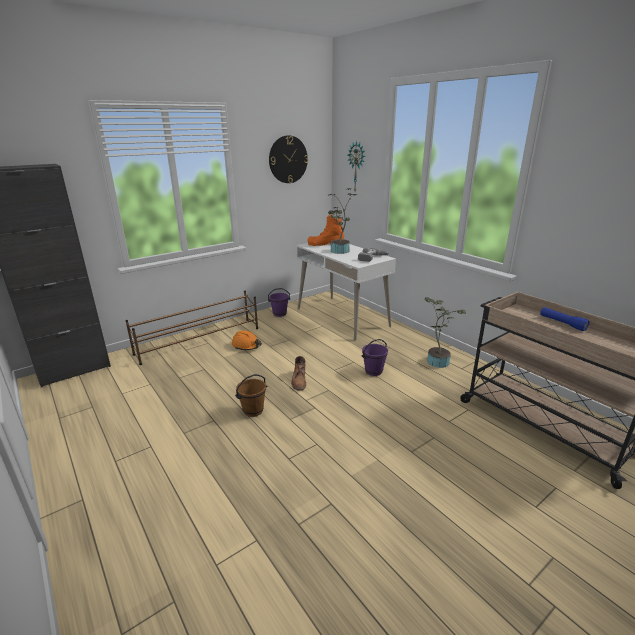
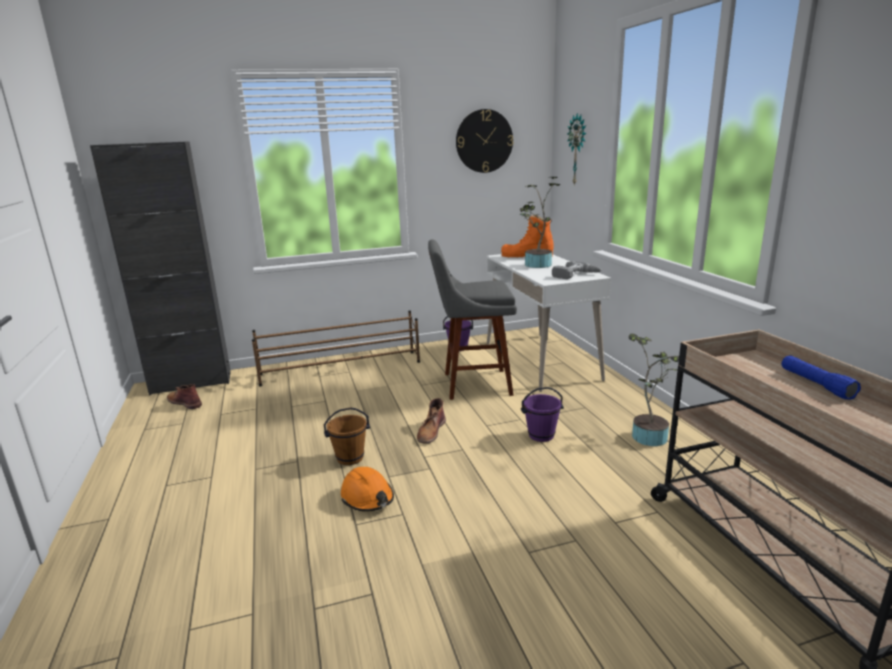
camera: 20 degrees right, 5 degrees down
orange hard hat [232,331,262,350] -> orange hard hat moved to [341,467,394,512]
none -> brown boot [167,384,202,409]
none -> grey stool [428,239,517,400]

